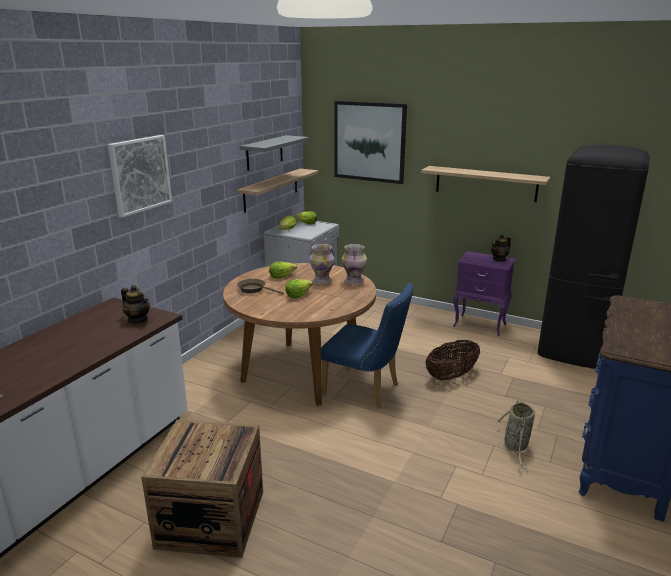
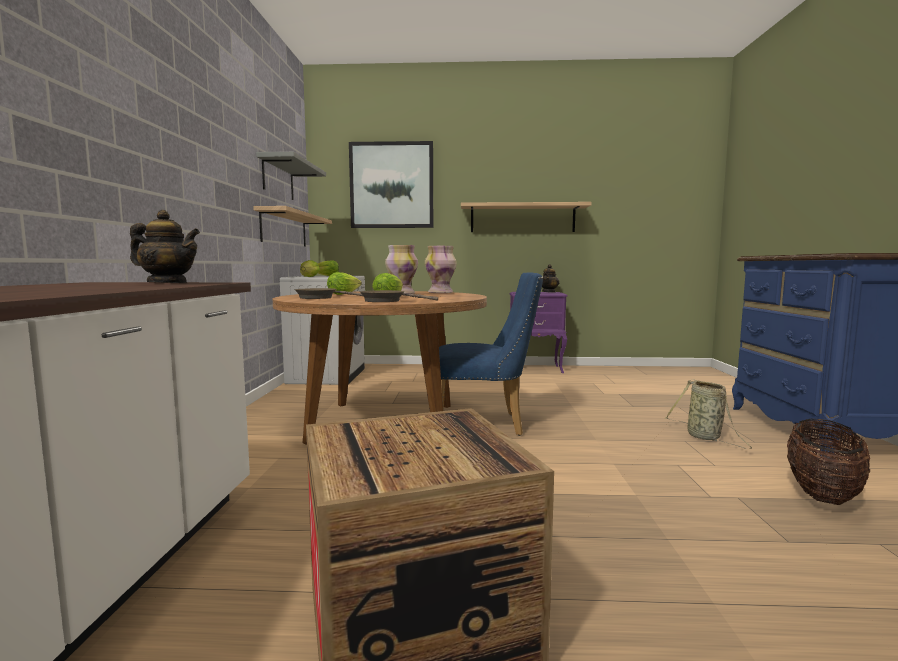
camera: 25 degrees left, 15 degrees down
picture [108,135,172,218] -> none
basket [425,340,480,380] -> basket moved to [787,419,870,505]
black fridge [537,145,650,369] -> none
none -> brown frying pan [360,290,438,302]

